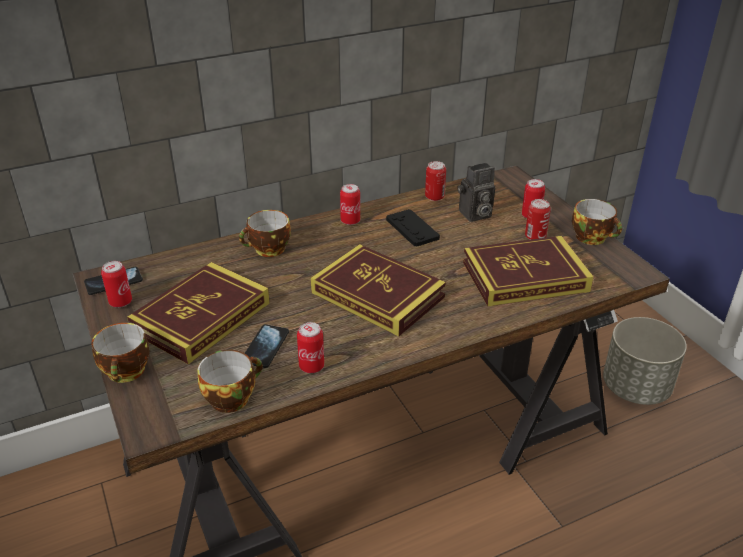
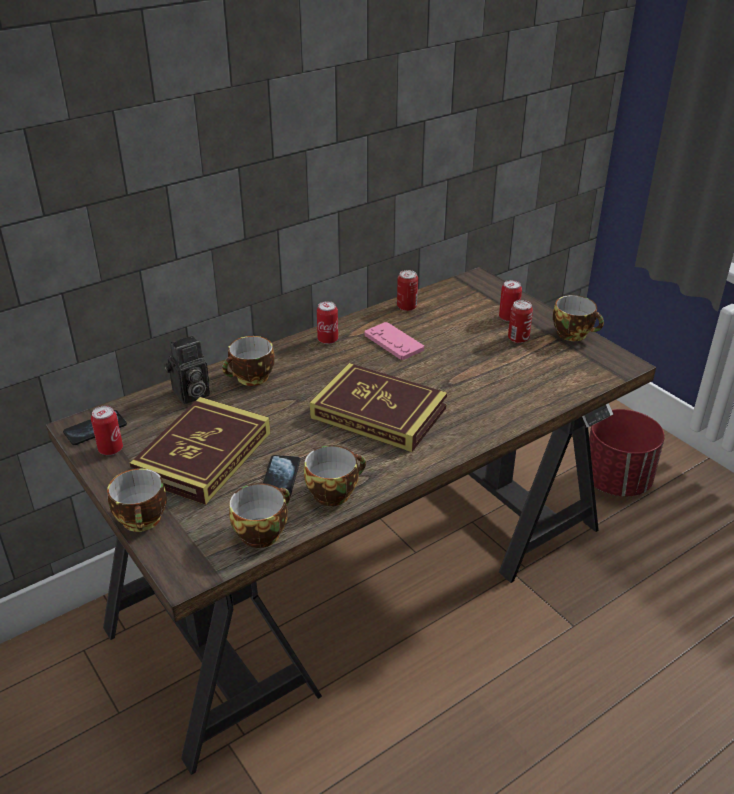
camera: 10 degrees left, 0 degrees up
can [297,322,324,373] -> cup [304,445,366,506]
black game controller [386,209,440,247] -> pink game controller [364,322,424,360]
camera [458,163,495,222] -> camera moved to [164,335,210,404]
book [463,236,594,306] -> none
grey planter [603,317,687,405] -> red planter [589,409,665,497]

